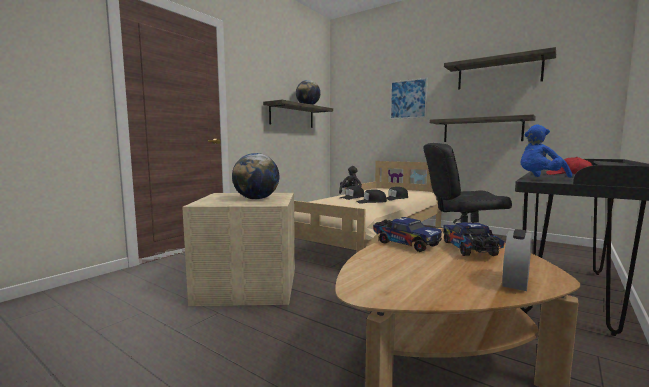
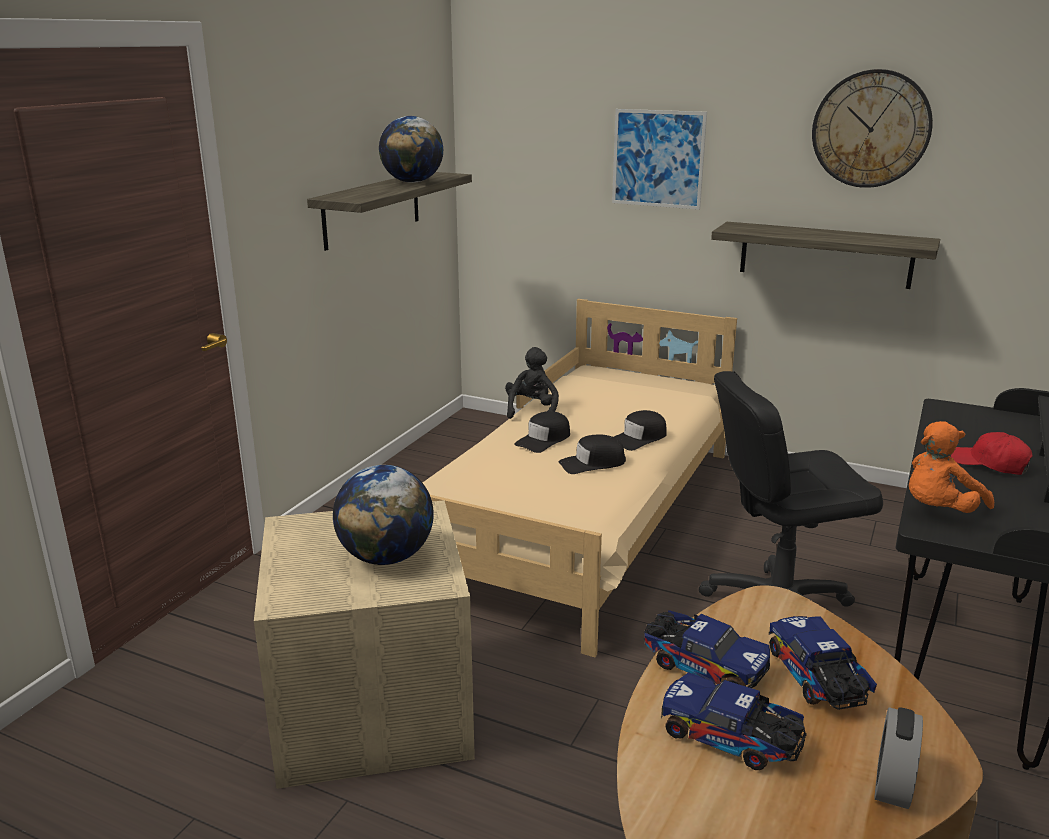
camera: 10 degrees left, 15 degrees up
shelf [444,47,556,90] -> wall clock [812,69,933,188]
blue plush toy [520,125,572,178] -> orange plush toy [909,421,994,513]
none -> toy truck [661,672,807,770]

